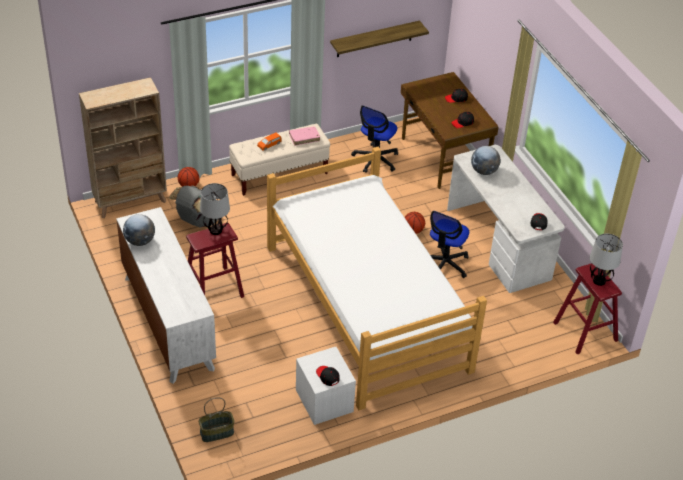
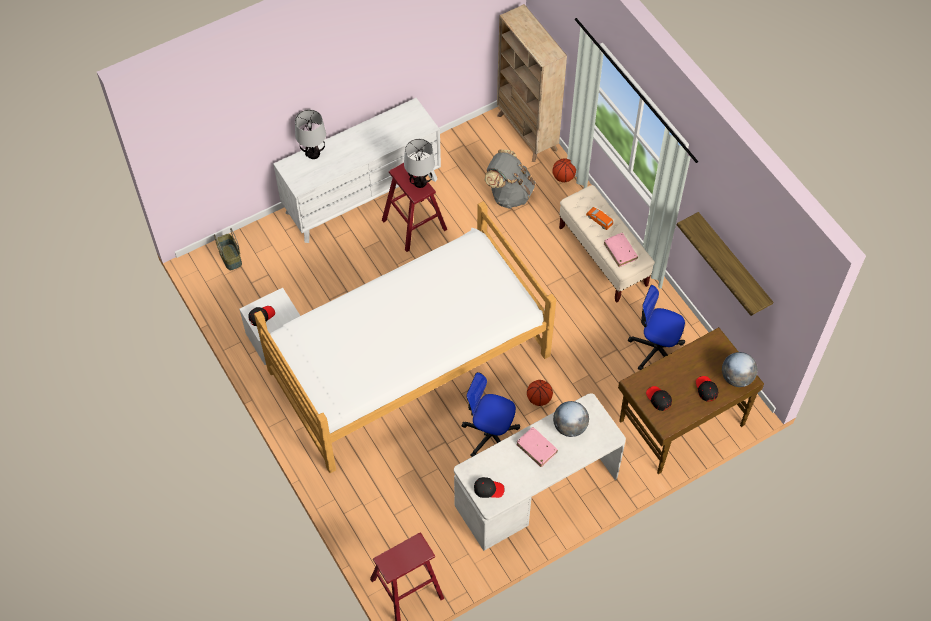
camera: 85 degrees right, 15 degrees up
globe [123,214,155,246] -> globe moved to [722,352,758,387]
table lamp [590,233,623,286] -> table lamp moved to [295,110,326,159]
none -> pink book [516,427,558,467]

